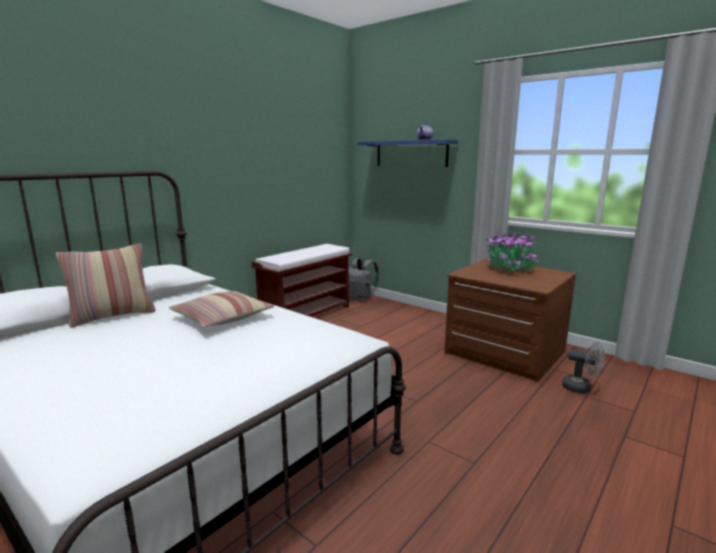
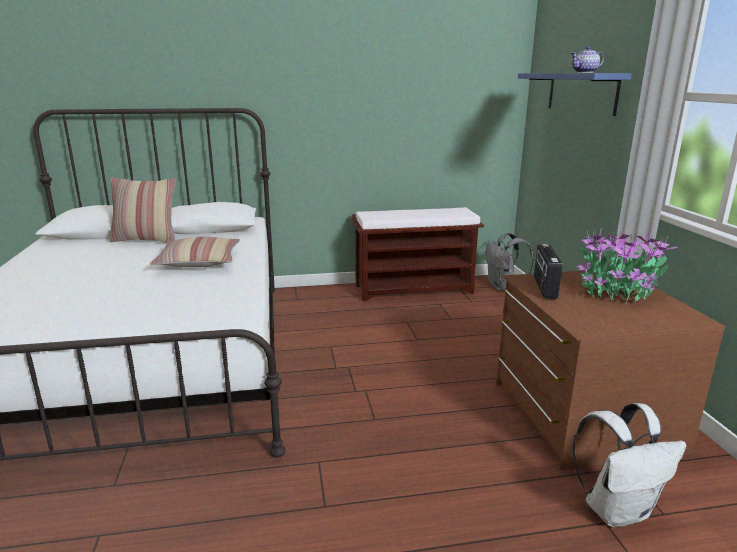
camera: 40 degrees right, 5 degrees up
grey fan [562,342,605,393] -> white backpack [573,403,686,527]
none -> radio [534,244,562,299]

